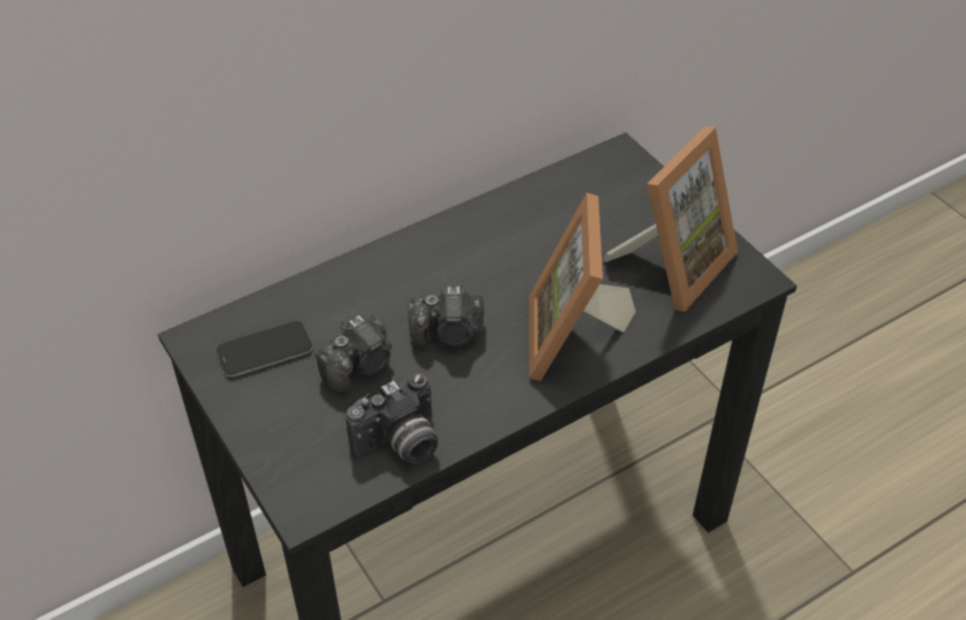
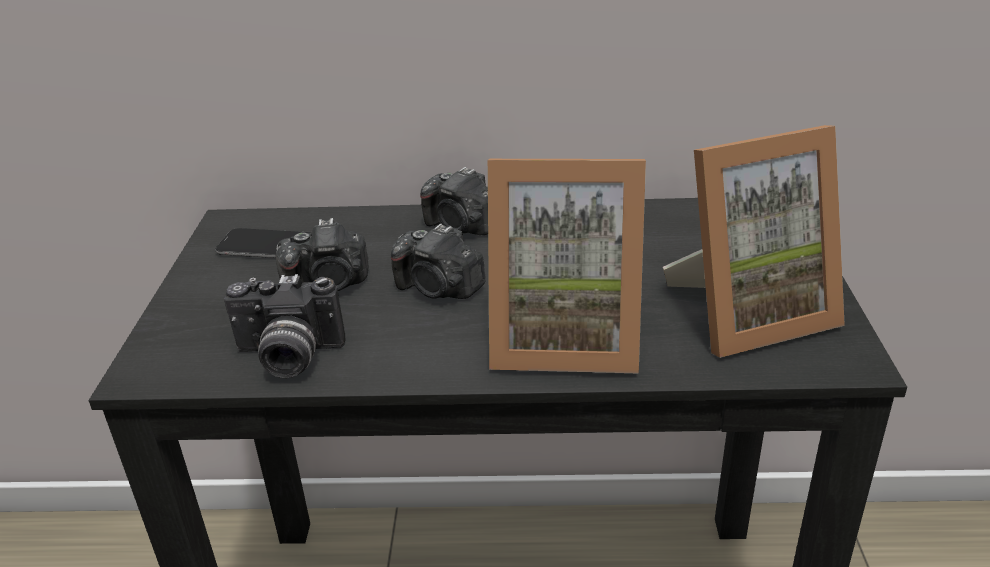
camera: 35 degrees right, 15 degrees down
picture frame [529,193,636,381] -> picture frame turned 120 degrees counterclockwise [488,159,646,373]
none -> camera [420,167,488,235]

